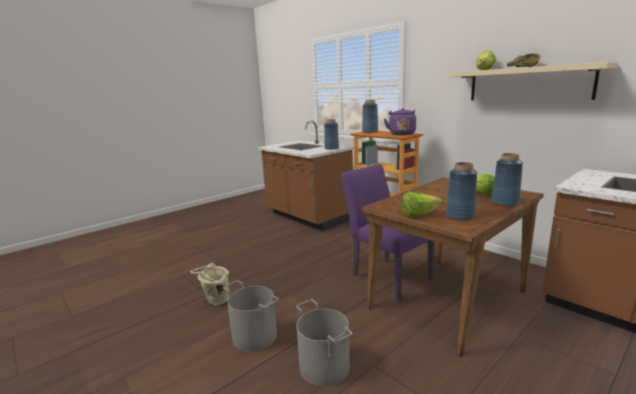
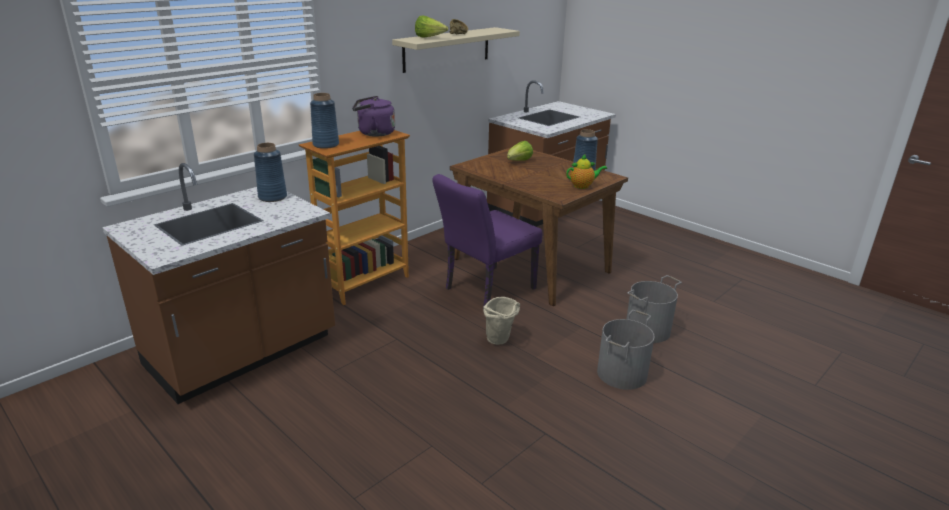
camera: 95 degrees left, 10 degrees up
beige bucket [190,263,229,306] -> beige bucket moved to [483,297,520,345]
lettuce [402,192,443,216] -> teapot [566,154,607,189]
blue vase [491,153,523,207] -> none

